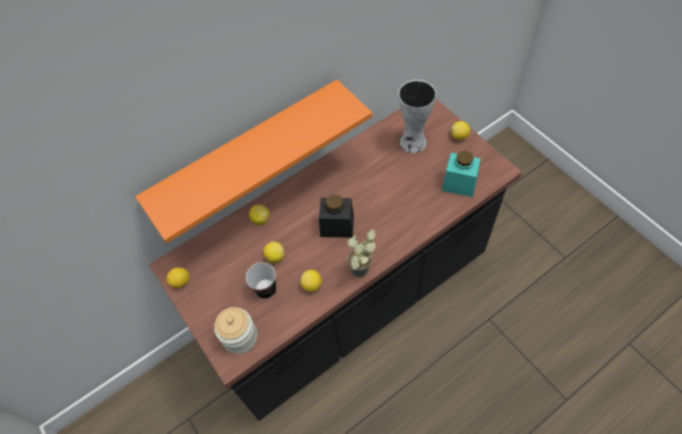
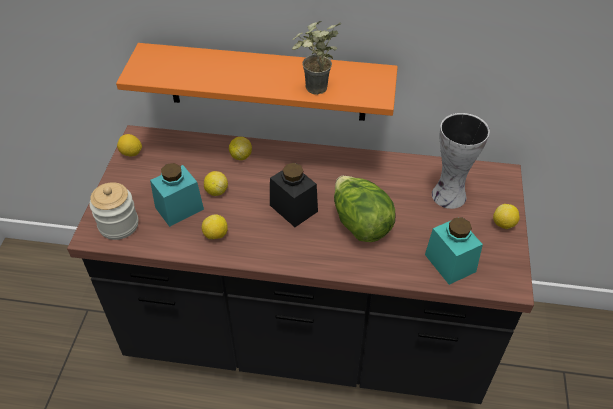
camera: 40 degrees right, 10 degrees down
cup [246,263,276,299] -> turquoise jar [150,163,204,227]
potted plant [347,229,376,278] -> potted plant moved to [292,21,342,95]
none -> lettuce [334,176,396,242]

